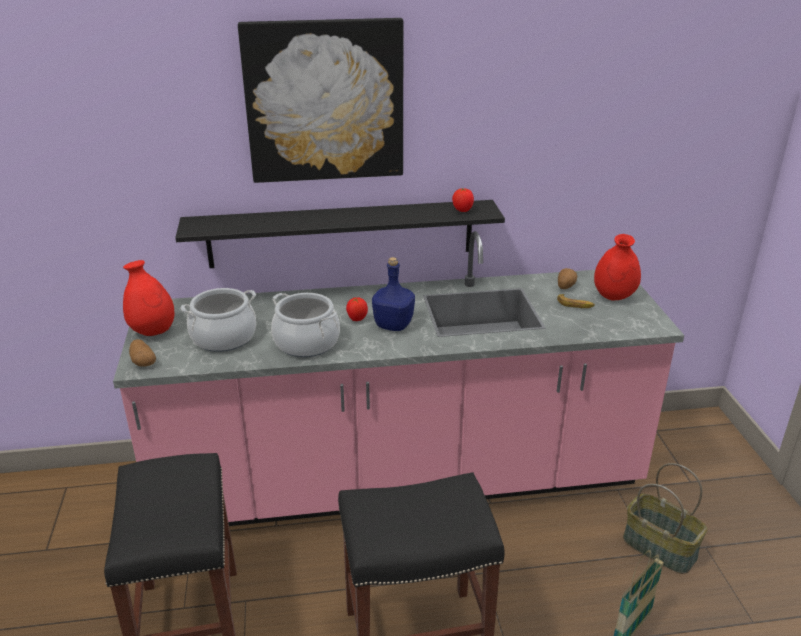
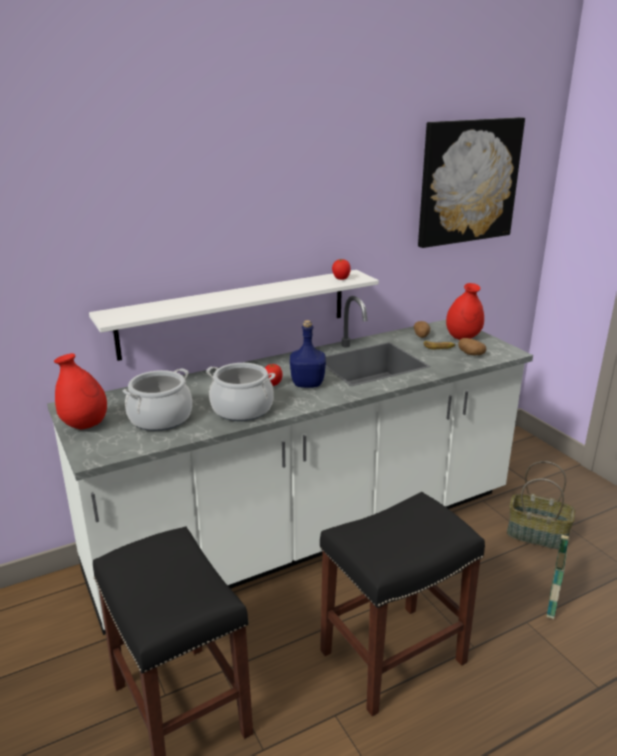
camera: 20 degrees left, 5 degrees down
pink counter [113,231,684,526] -> white counter [47,296,533,635]
potato [129,339,156,367] -> potato moved to [458,338,486,355]
black shelf [175,200,505,268] -> white shelf [89,270,379,361]
picture [238,18,403,183] -> picture moved to [418,117,525,248]

